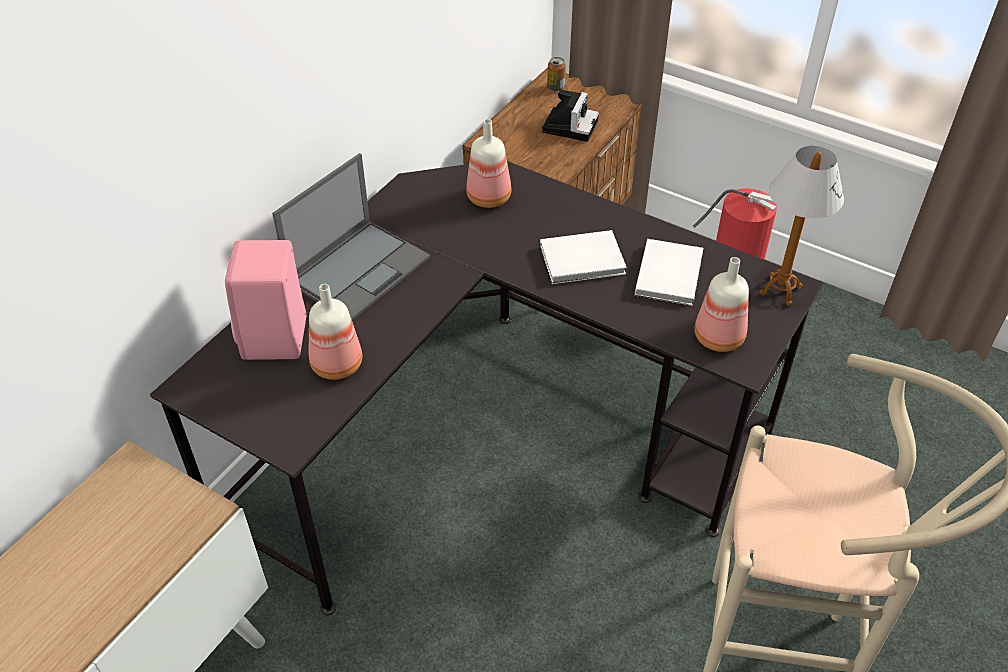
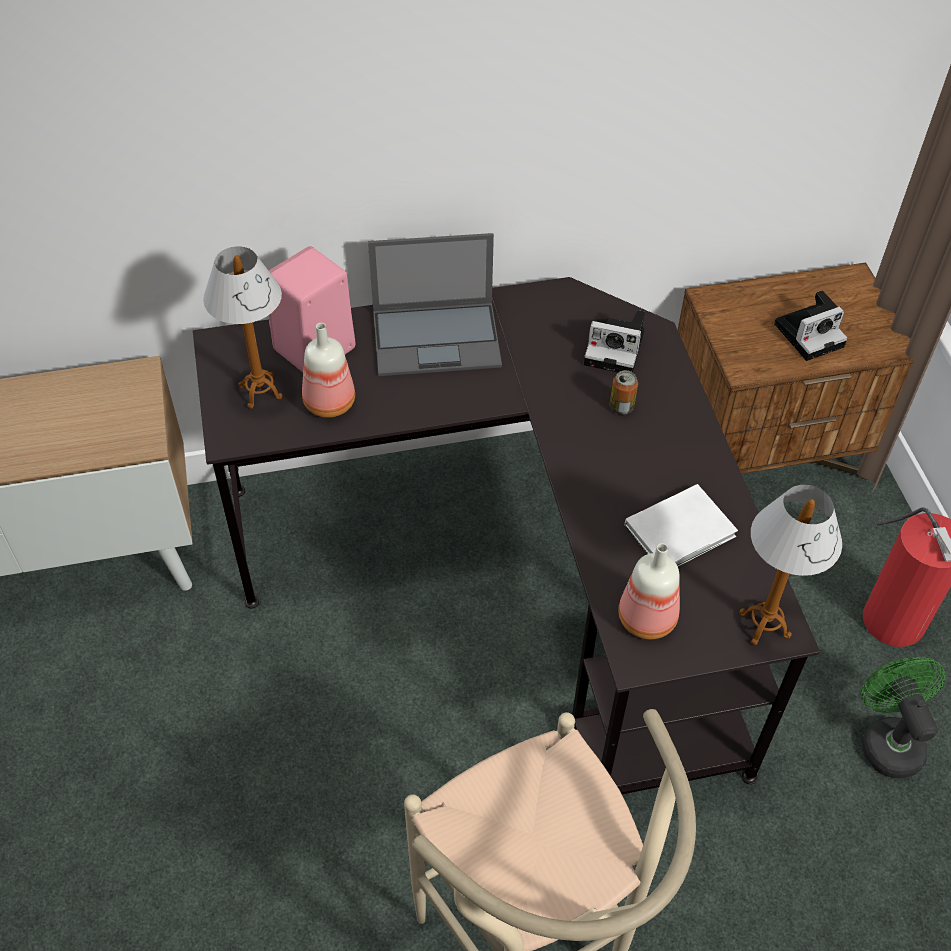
camera: 45 degrees right, 5 degrees up
bottle [466,119,511,208] -> camera [584,310,645,373]
white book [540,230,627,284] -> none
can [547,57,566,91] -> can moved to [610,370,638,414]
none -> table lamp [203,246,283,409]
none -> green fan [861,657,945,778]

